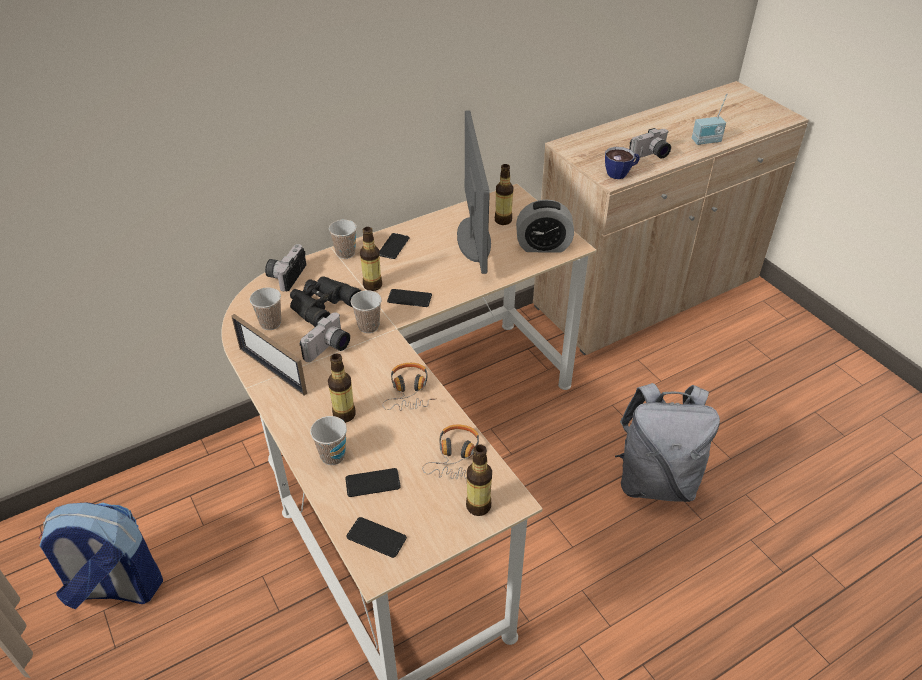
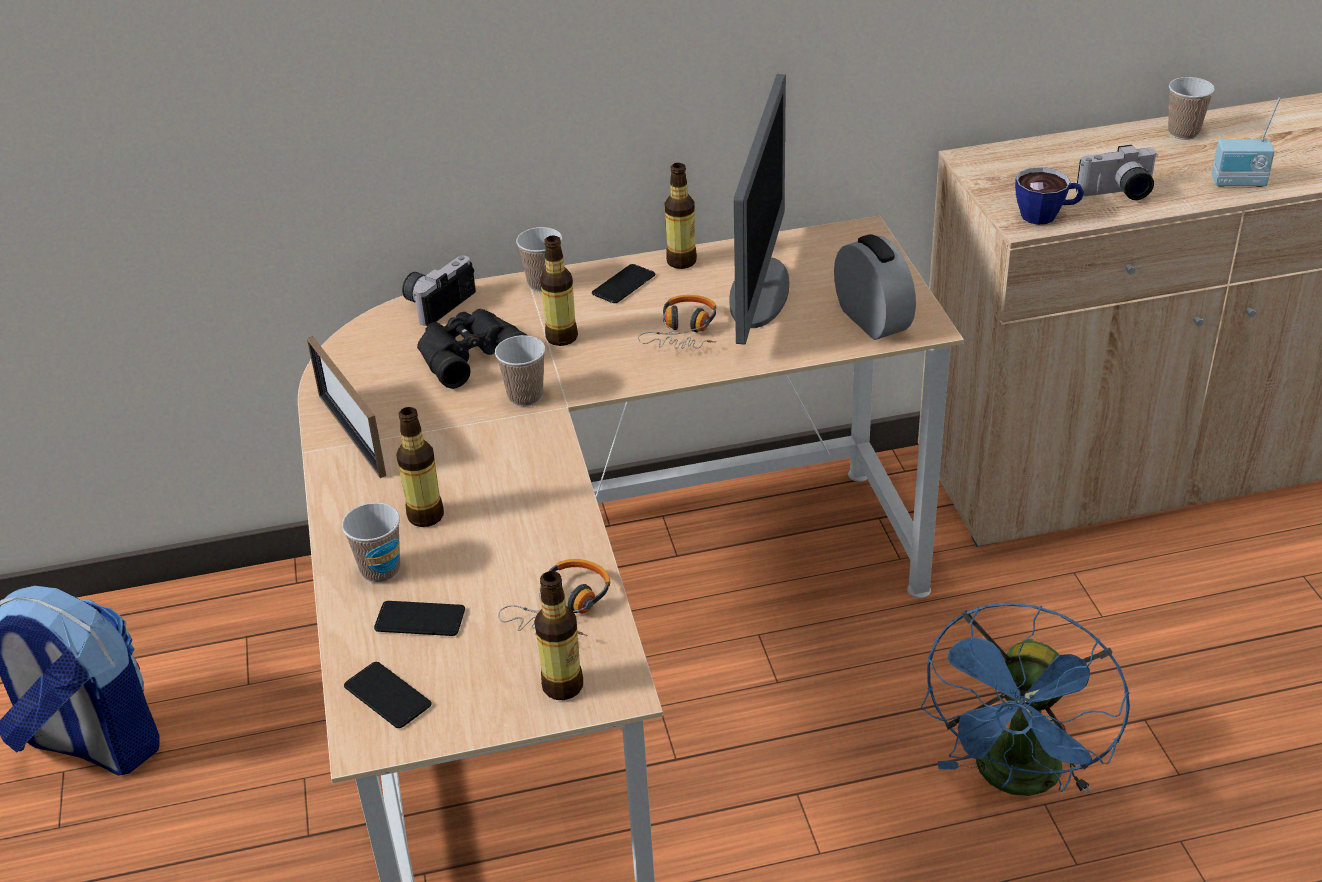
camera: 20 degrees right, 5 degrees down
cup [250,287,281,330] -> cup moved to [1168,77,1215,140]
camera [300,313,350,362] -> none
headphones [382,363,434,411] -> headphones moved to [638,295,717,349]
phone [387,289,432,307] -> none
bottle [495,164,514,225] -> bottle moved to [664,163,697,269]
alarm clock [516,199,574,253] -> alarm clock turned 135 degrees counterclockwise [834,234,916,340]
grey backpack [615,383,720,502] -> blue fan [921,603,1130,796]

